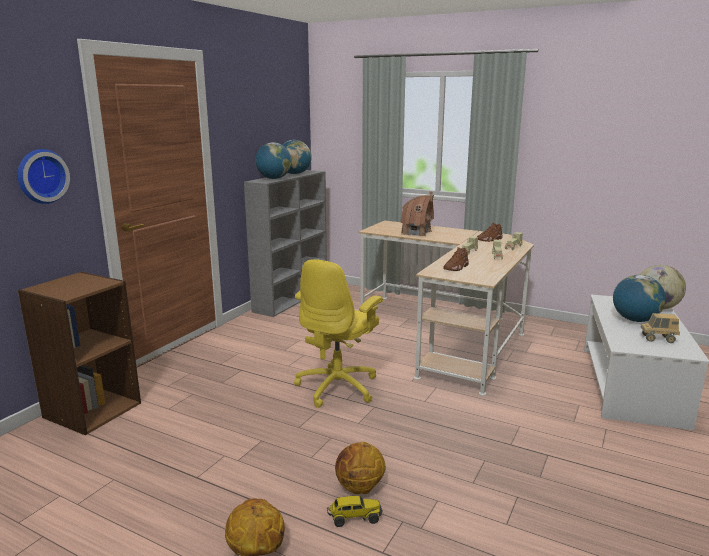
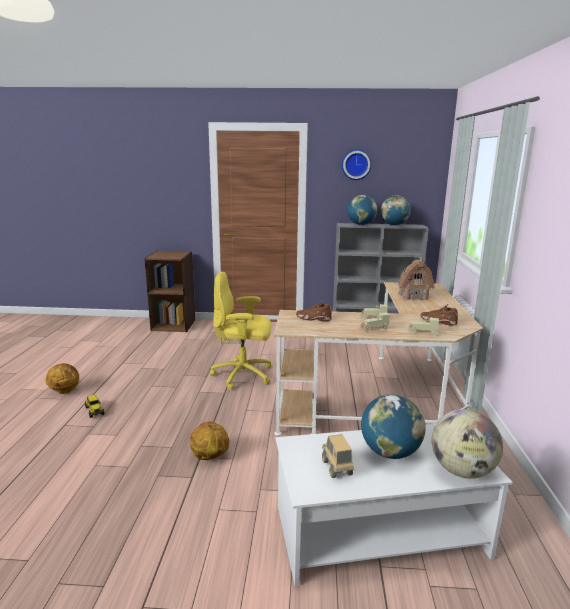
camera: 65 degrees right, 0 degrees up
wall clock [18,149,70,204] -> wall clock moved to [342,149,371,180]
basketball [335,442,386,494] -> basketball moved to [190,422,229,460]

